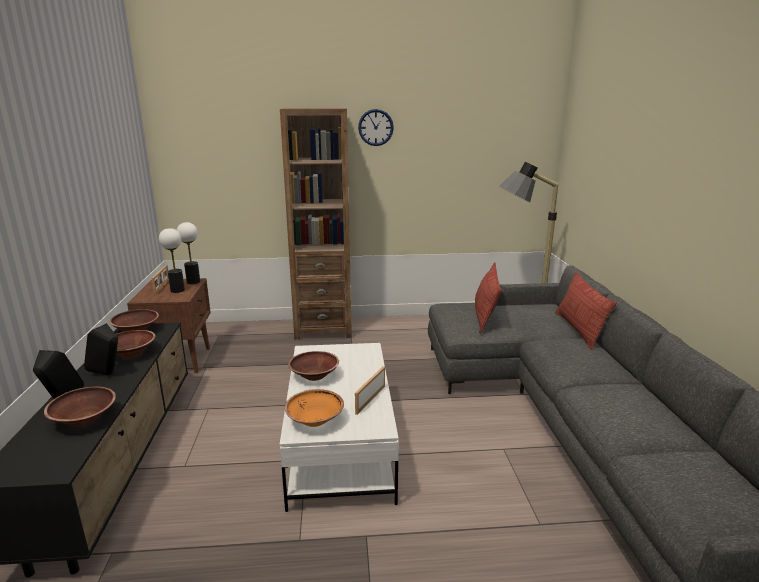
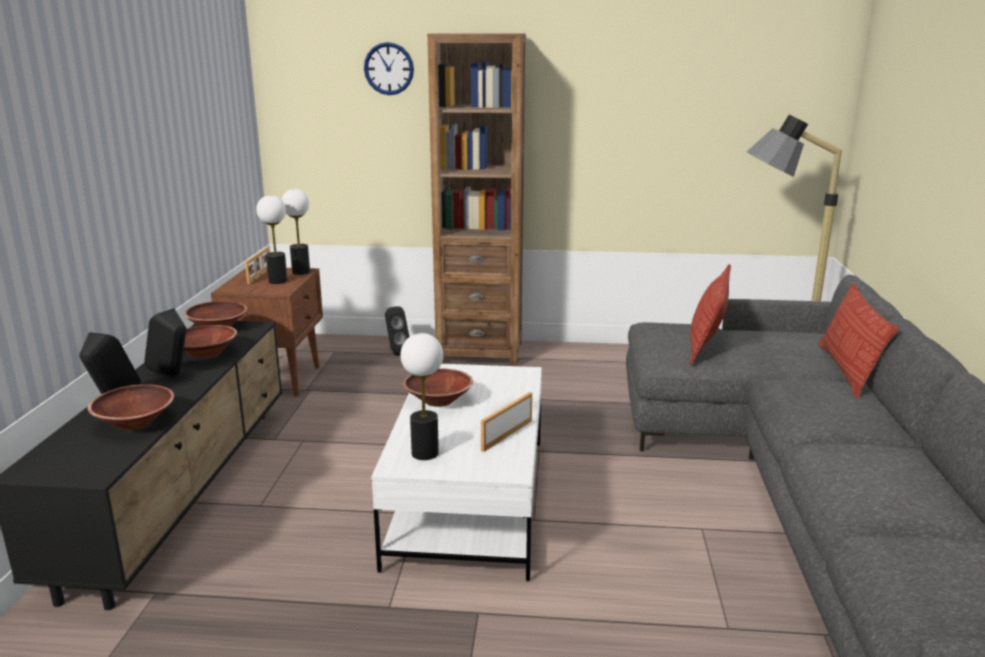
camera: 10 degrees right, 0 degrees up
orange bowl [285,389,344,427] -> table lamp [400,333,443,460]
wall clock [358,109,394,146] -> wall clock moved to [364,42,414,95]
none -> black speaker [385,306,410,356]

